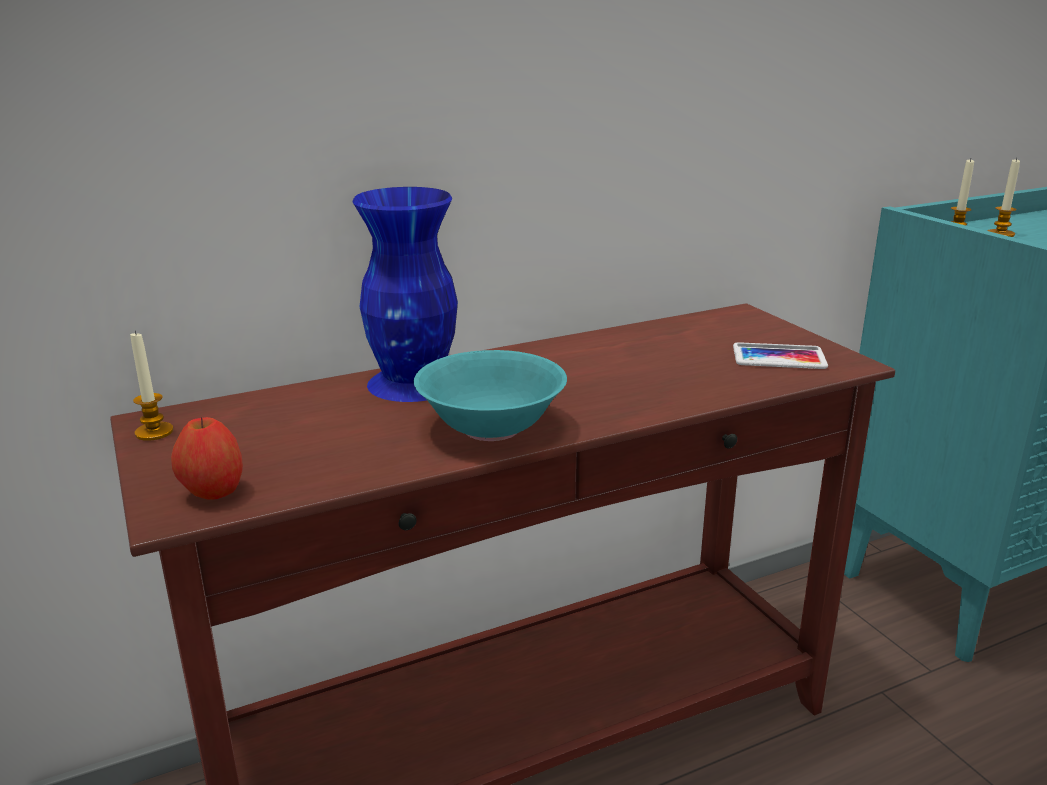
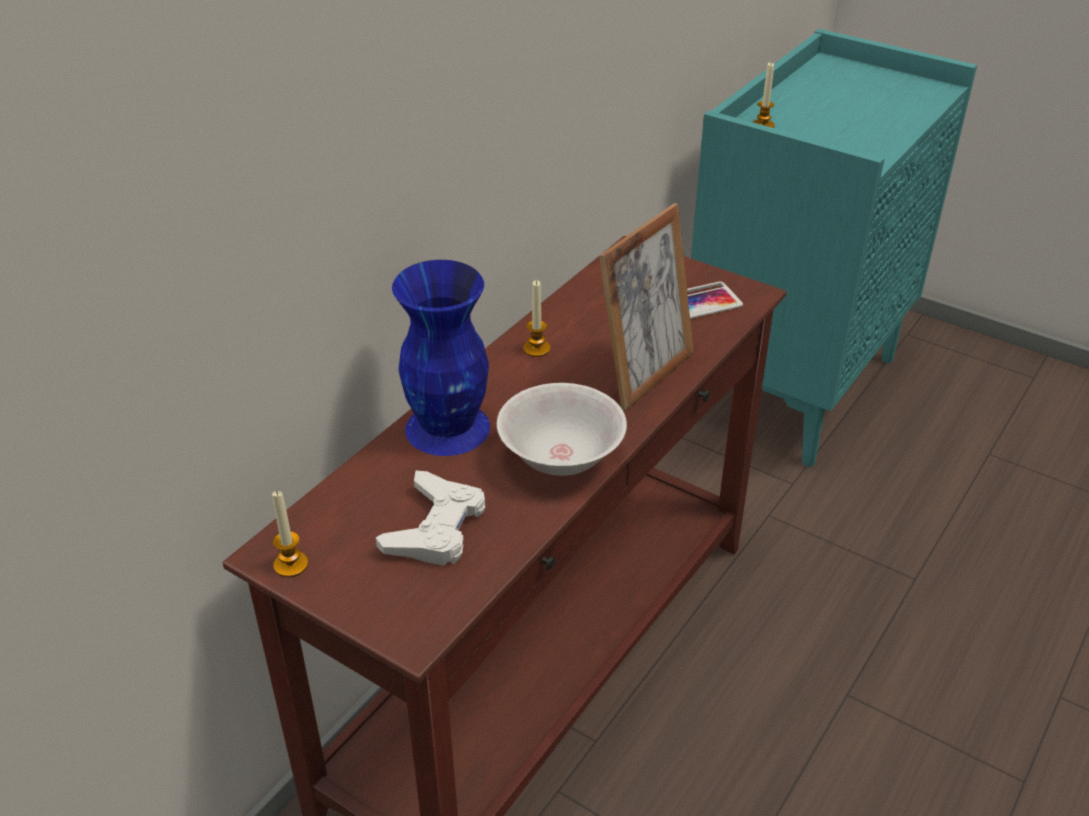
camera: 30 degrees left, 15 degrees up
apple [171,417,243,500] -> none
turquoise bowl [414,350,567,441] -> white bowl [497,383,627,476]
candle [987,158,1020,237] -> candle moved to [523,280,551,357]
none -> white game controller [376,471,485,566]
none -> picture frame [599,203,694,412]

